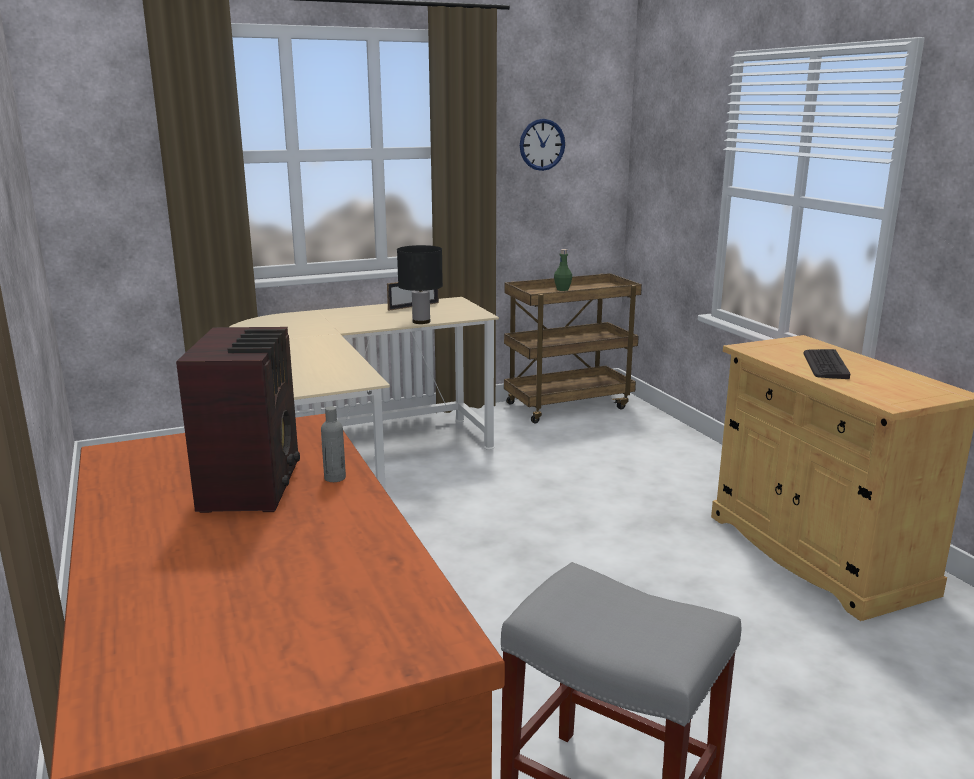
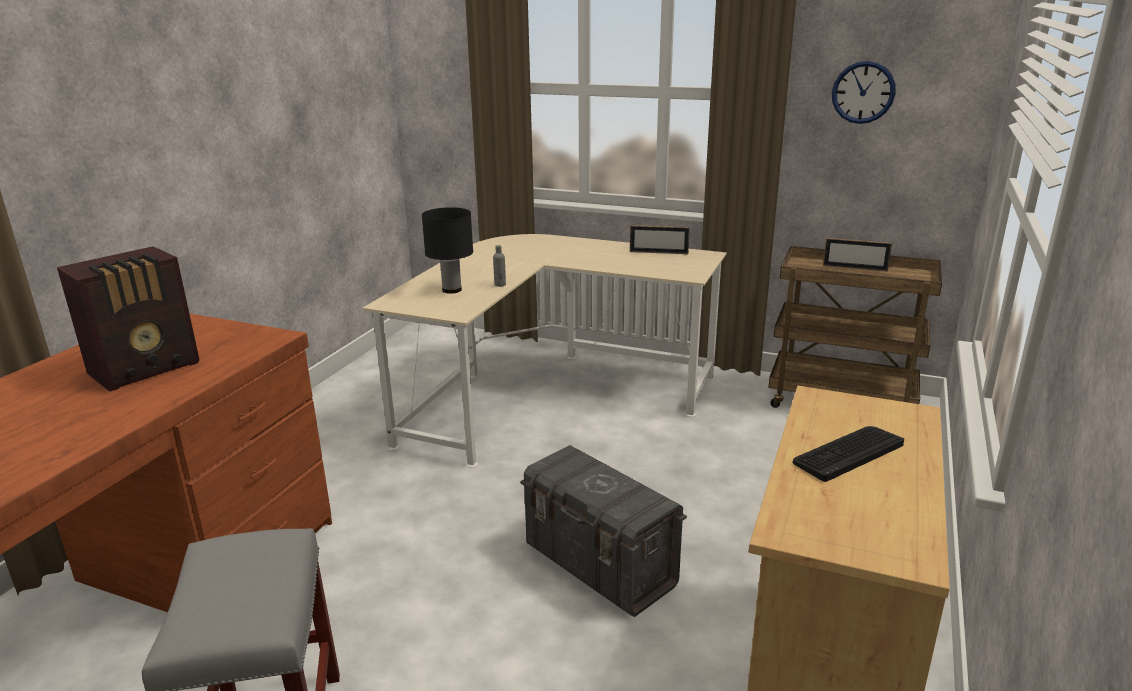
camera: 45 degrees right, 5 degrees up
grey bottle [321,406,346,482] -> grey bottle moved to [493,245,506,287]
black table lamp [397,245,443,324] -> black table lamp moved to [422,207,473,294]
green bottle [554,249,572,291] -> picture frame [823,238,892,271]
none -> grey storage box [520,445,687,617]

